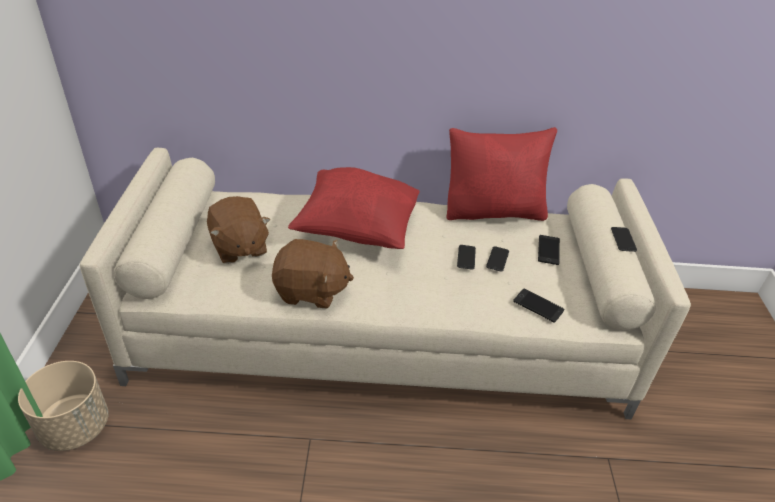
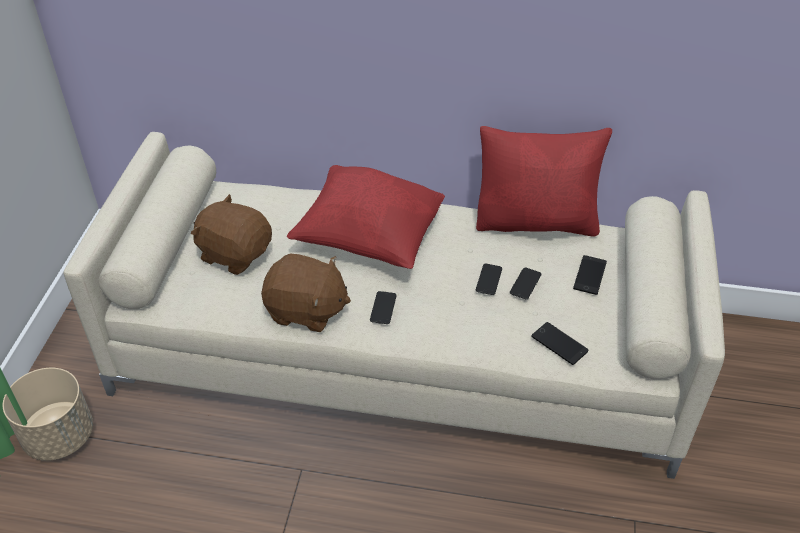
camera: 10 degrees right, 5 degrees up
brown plush toy [207,196,270,264] -> brown plush toy turned 135 degrees clockwise [191,194,272,275]
phone [611,227,637,252] -> phone moved to [370,291,397,324]

